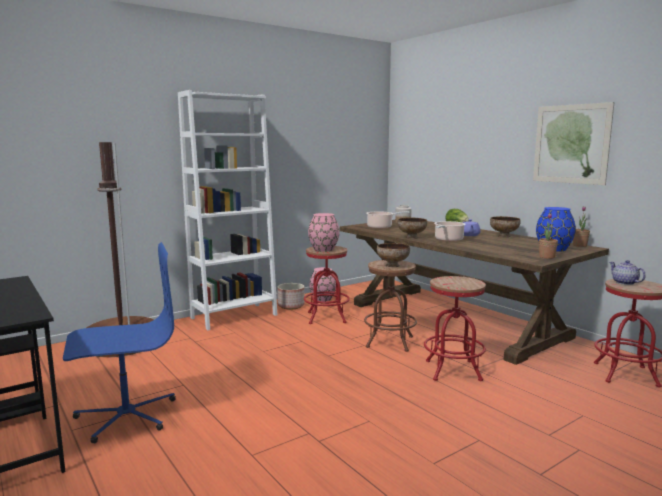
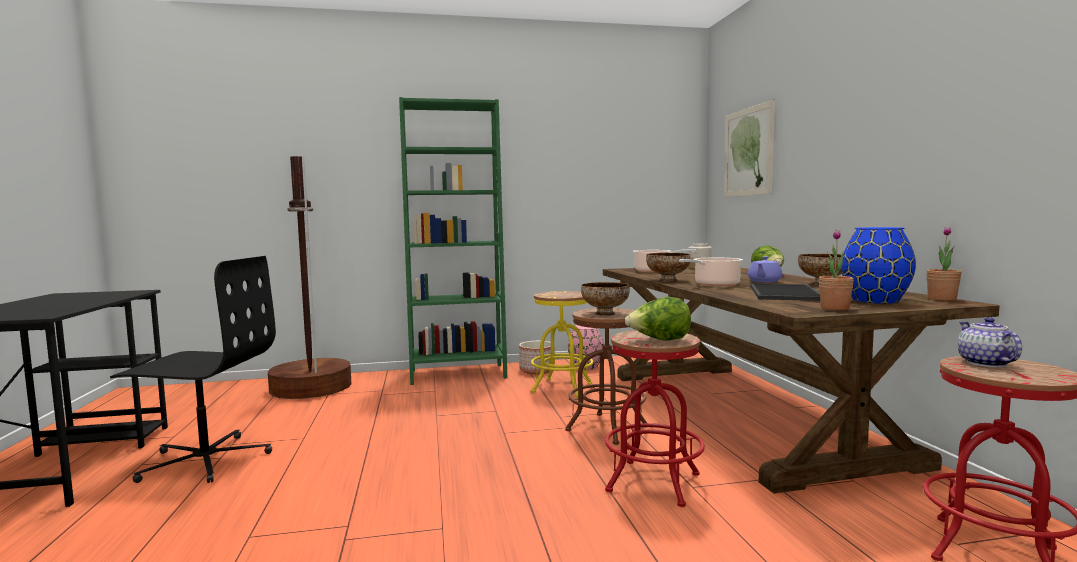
camera: 25 degrees right, 5 degrees down
blue office chair [63,242,176,444] -> black office chair [110,256,276,483]
white bookcase [178,90,277,330] -> green bookcase [399,97,507,385]
red stool [304,246,350,324] -> yellow stool [531,291,593,397]
pink vase [308,213,340,252] -> none
picture [533,102,614,185] -> picture moved to [724,99,775,197]
none -> lettuce [625,297,691,341]
none -> tray [750,283,820,301]

